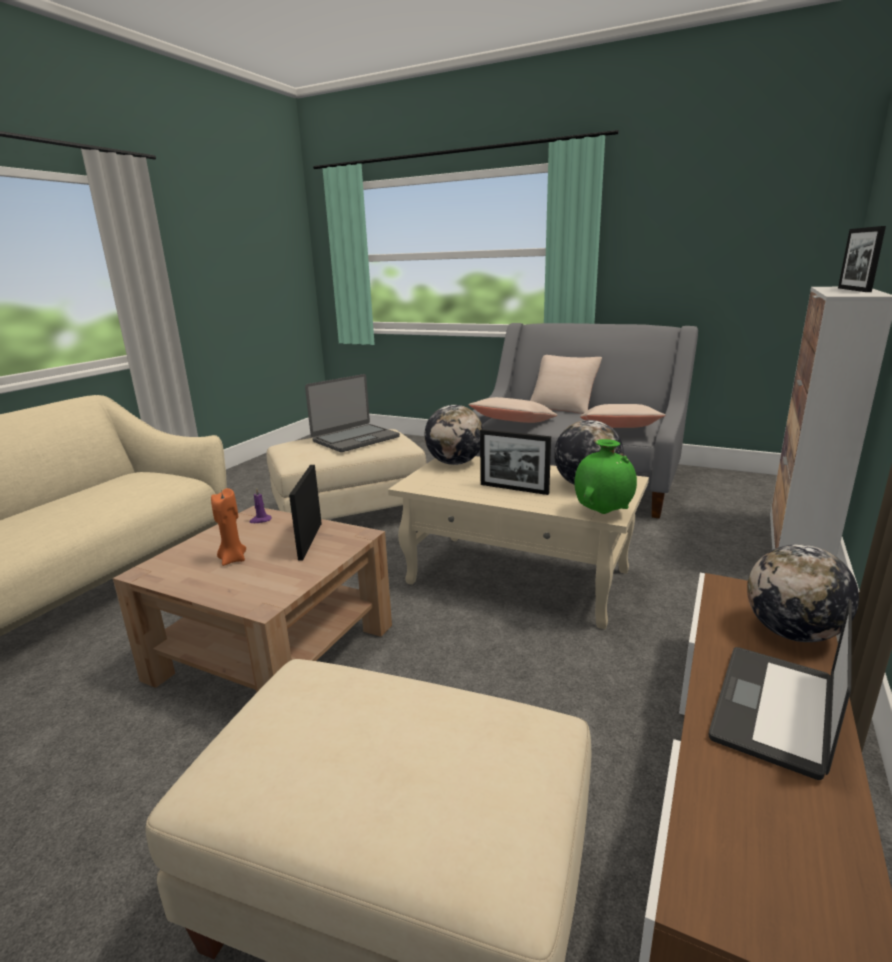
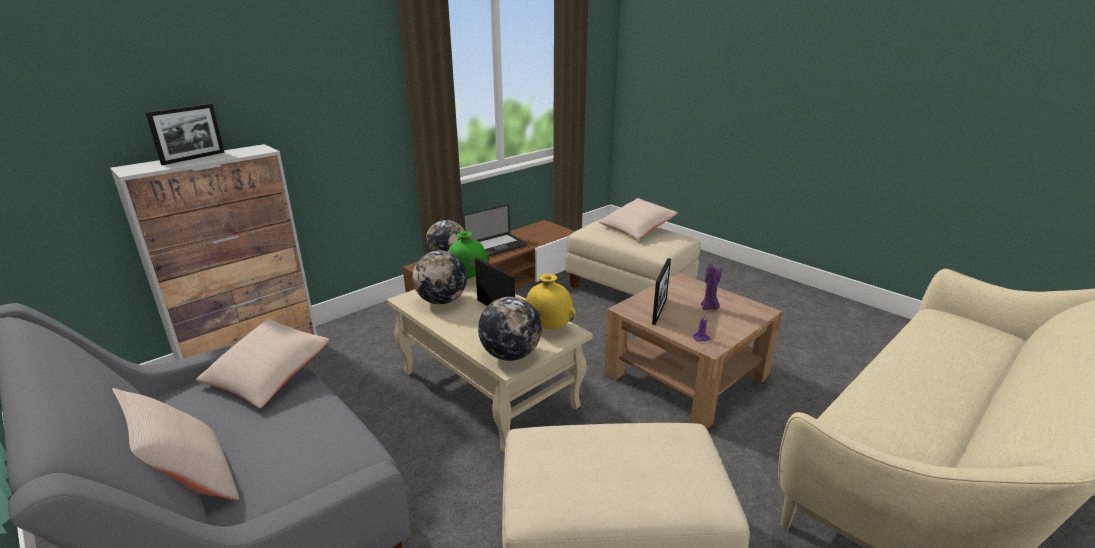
camera: 160 degrees left, 5 degrees up
orange candle [211,488,246,566] -> purple candle [701,264,722,310]
laptop [305,374,400,452] -> none
beige pillow [469,397,558,423] -> beige pillow moved to [599,198,678,239]
none -> yellow vase [525,274,576,329]

